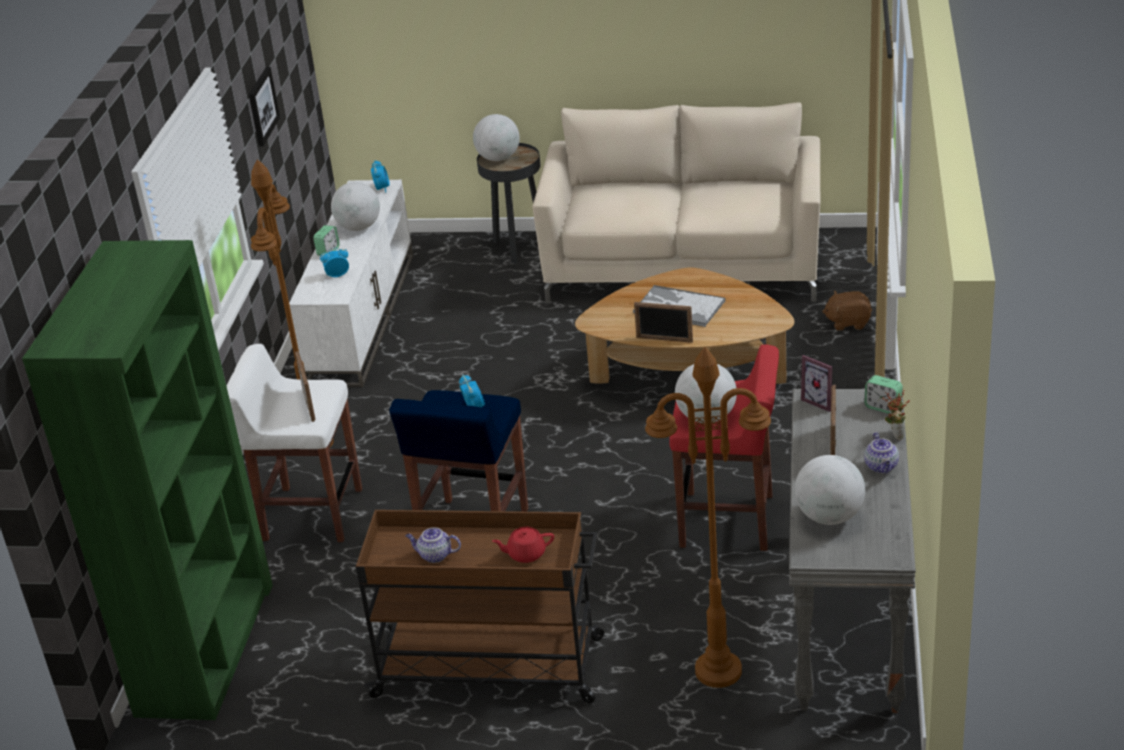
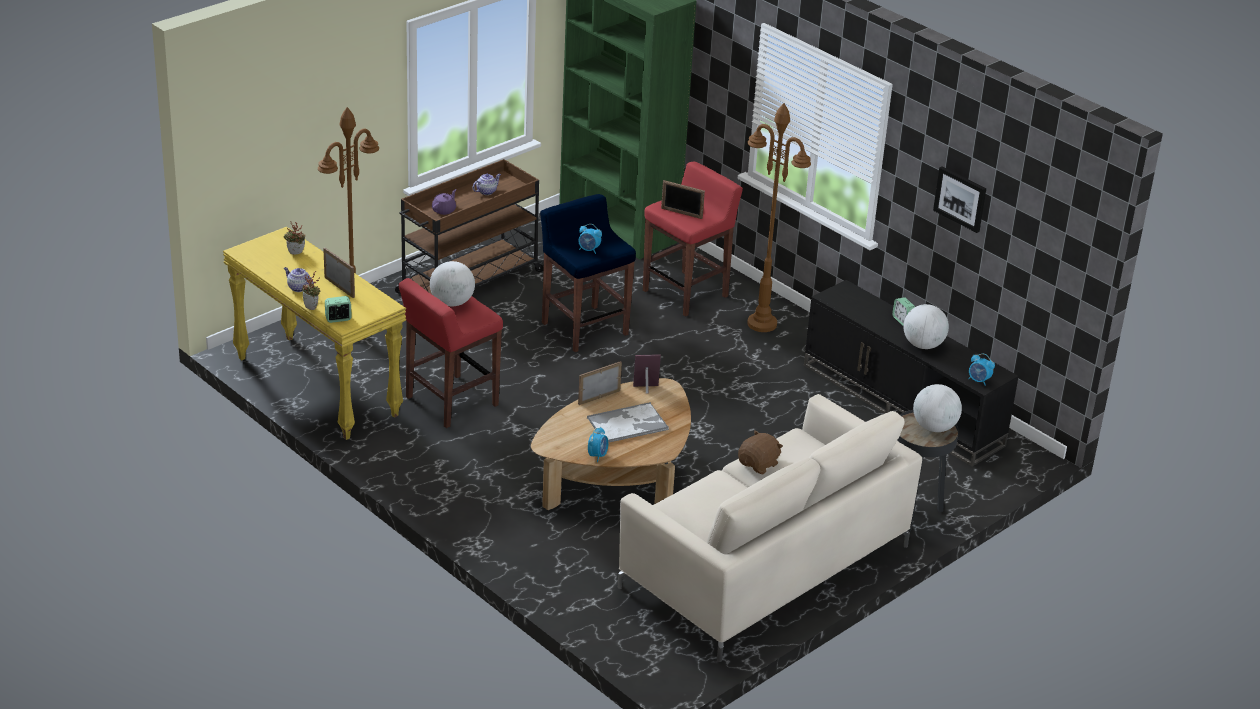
camera: 125 degrees right, 0 degrees up
white stool [226,344,362,542] -> red stool [643,162,743,317]
white tv stand [289,179,413,387] -> black tv stand [804,280,1018,467]
alarm clock [320,248,349,277] -> alarm clock moved to [588,427,608,462]
red teapot [492,527,554,563] -> purple teapot [432,189,456,215]
grey console table [789,389,916,713] -> yellow console table [223,227,406,440]
globe [795,455,865,525] -> potted plant [283,221,305,255]
picture frame [801,355,832,412] -> picture frame moved to [633,354,661,394]
brown plush toy [822,290,872,330] -> brown plush toy moved to [738,431,783,475]

